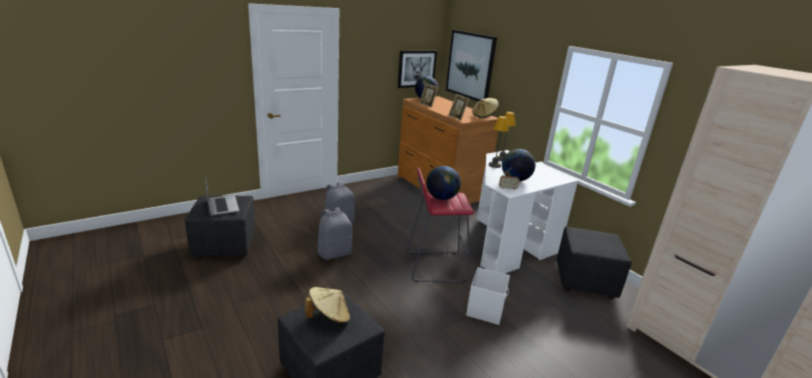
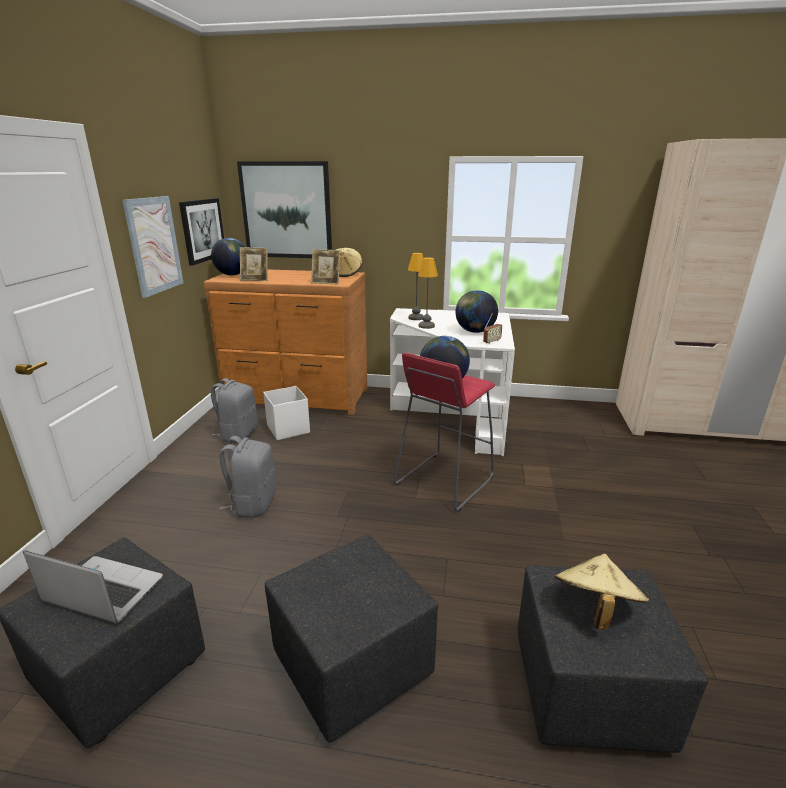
camera: 45 degrees left, 0 degrees up
grey backpack [317,207,352,260] -> grey backpack moved to [210,378,258,443]
white storage box [466,267,510,325] -> white storage box moved to [263,386,310,440]
black ottoman [557,227,632,299] -> black ottoman moved to [265,534,438,743]
none -> picture [122,196,183,298]

